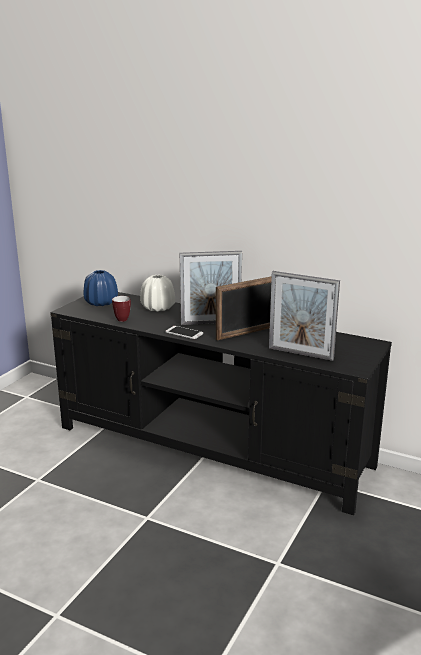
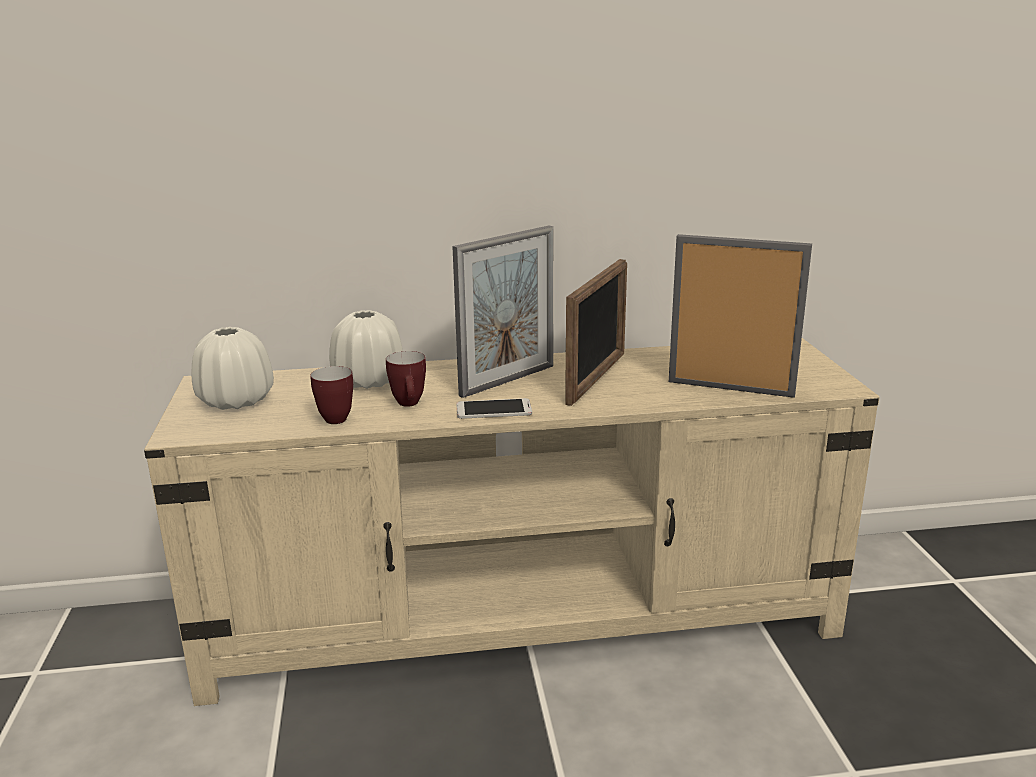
camera: 35 degrees left, 0 degrees up
black tv stand [50,292,392,515] -> beige tv stand [144,338,880,706]
blue vase [83,270,118,306] -> white vase [191,327,274,410]
picture frame [269,271,340,361] -> picture frame turned 150 degrees counterclockwise [669,234,812,398]
none -> mug [386,351,426,407]

